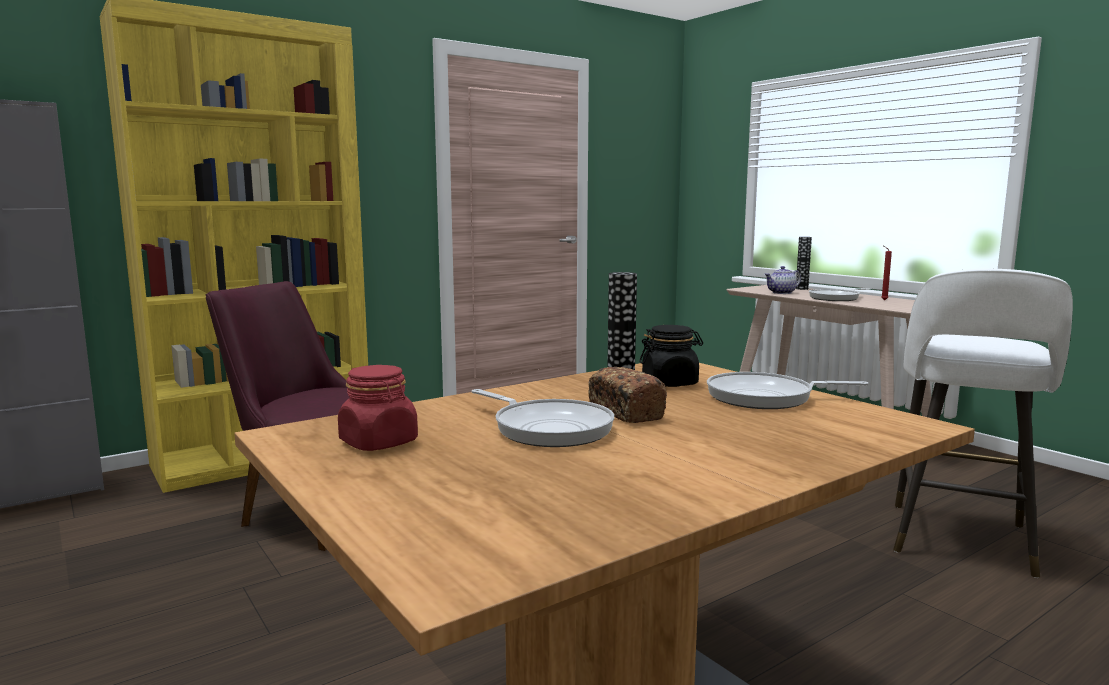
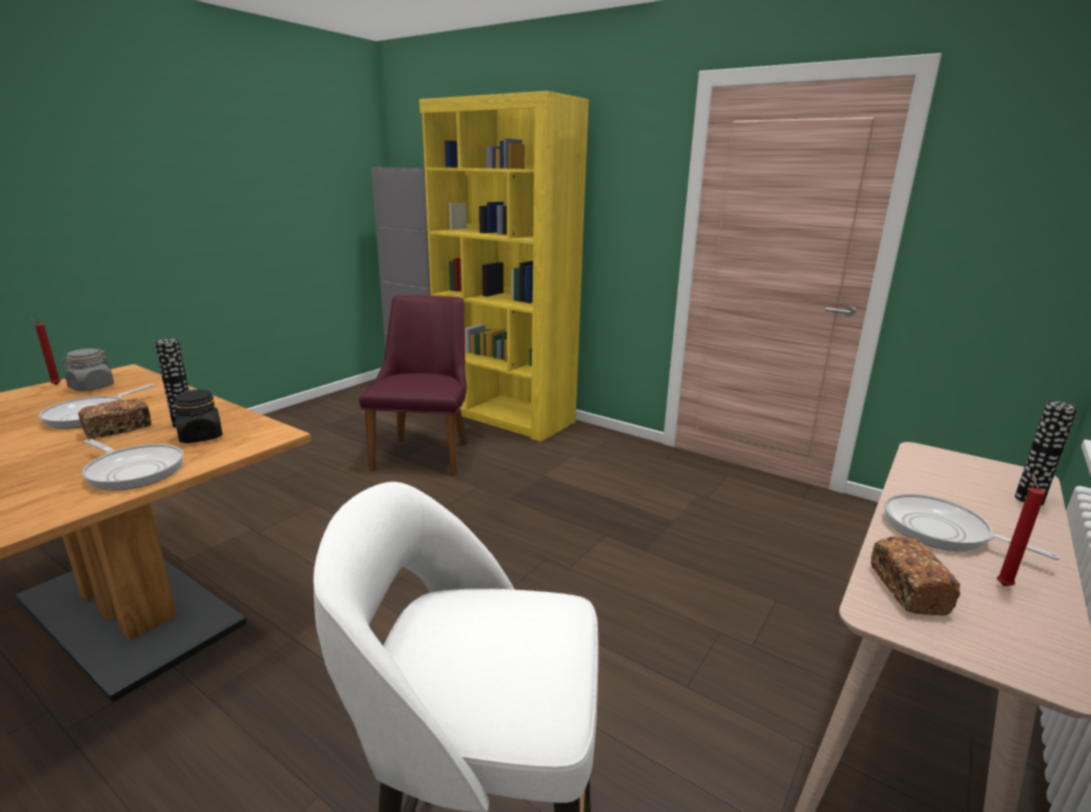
camera: 70 degrees right, 10 degrees up
red jar [338,365,418,451] -> grey jar [60,349,114,392]
frying pan [707,372,869,409] -> frying pan turned 135 degrees clockwise [82,439,184,490]
teapot [764,266,801,294] -> none
none -> red candle [28,318,61,385]
none -> bread [871,536,960,616]

